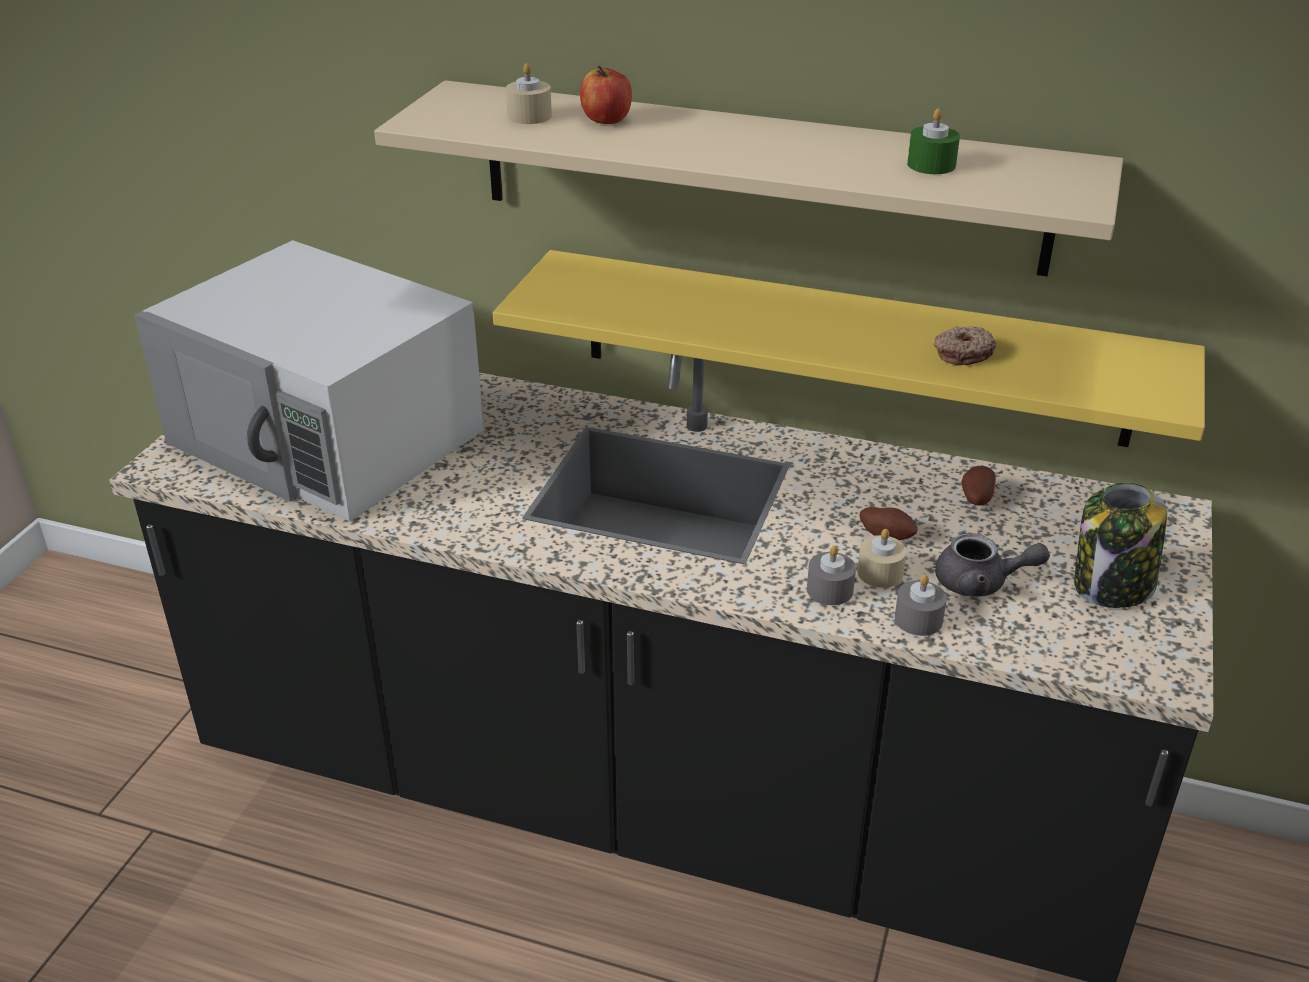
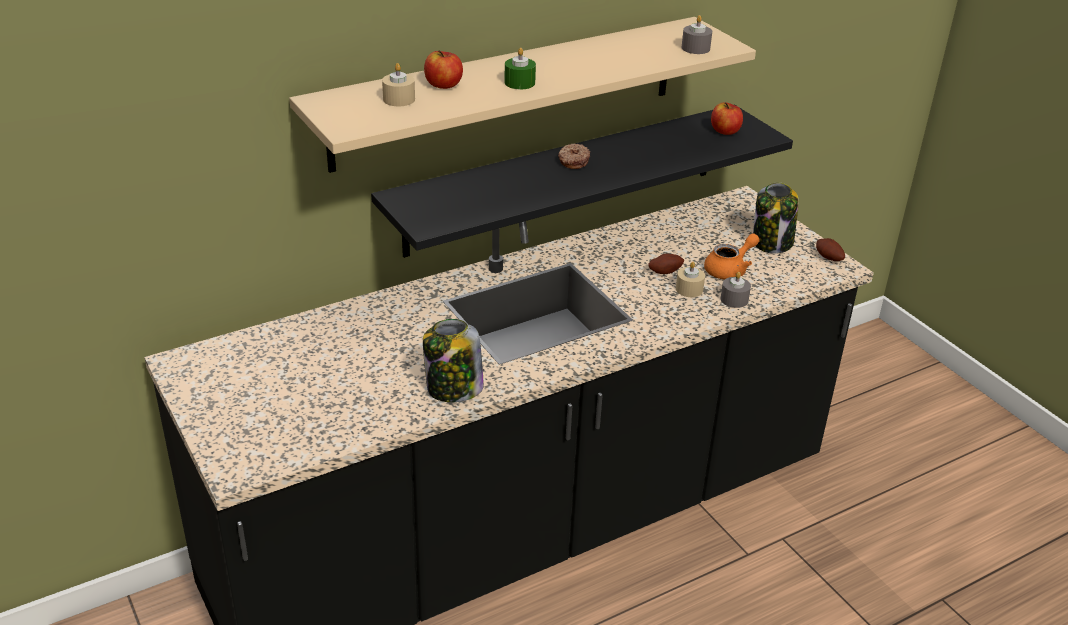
camera: 50 degrees left, 0 degrees up
white microwave [134,240,484,522] -> none
yellow shelf [493,250,1205,447] -> black shelf [371,106,793,258]
grey candle [807,546,856,605] -> grey candle moved to [681,15,712,54]
green candle [907,108,960,174] -> green candle moved to [504,48,536,89]
donut [934,326,996,365] -> donut moved to [558,143,590,169]
grey teapot [935,533,1050,597] -> orange teapot [704,233,760,279]
potato [961,466,996,505] -> potato moved to [816,238,845,261]
none -> jar [423,319,484,402]
none -> apple [711,102,743,135]

